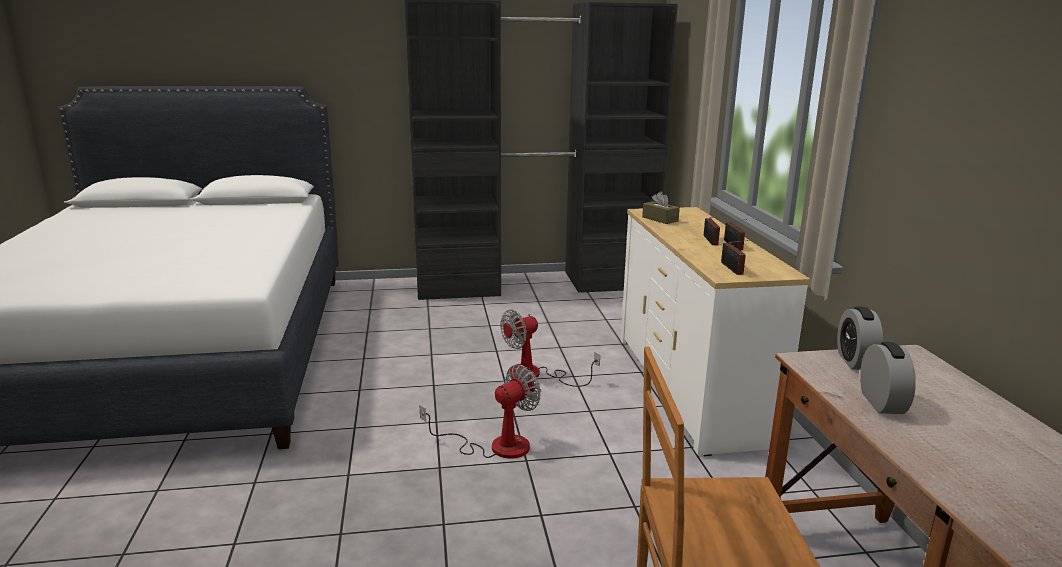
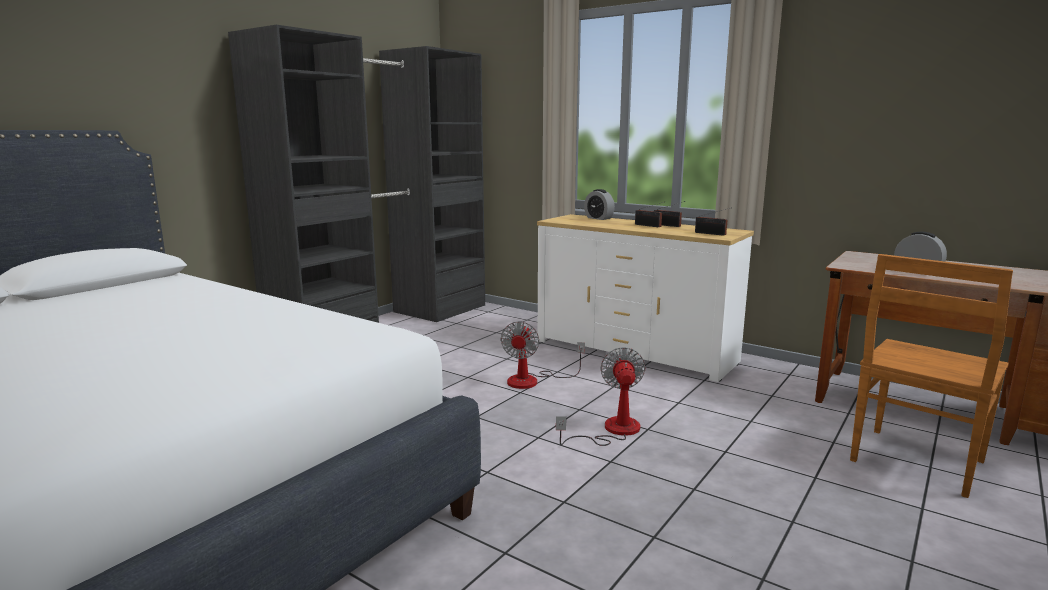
camera: 45 degrees left, 5 degrees down
brown tissue box [642,192,680,224] -> none
alarm clock [837,307,883,370] -> alarm clock moved to [584,189,615,220]

